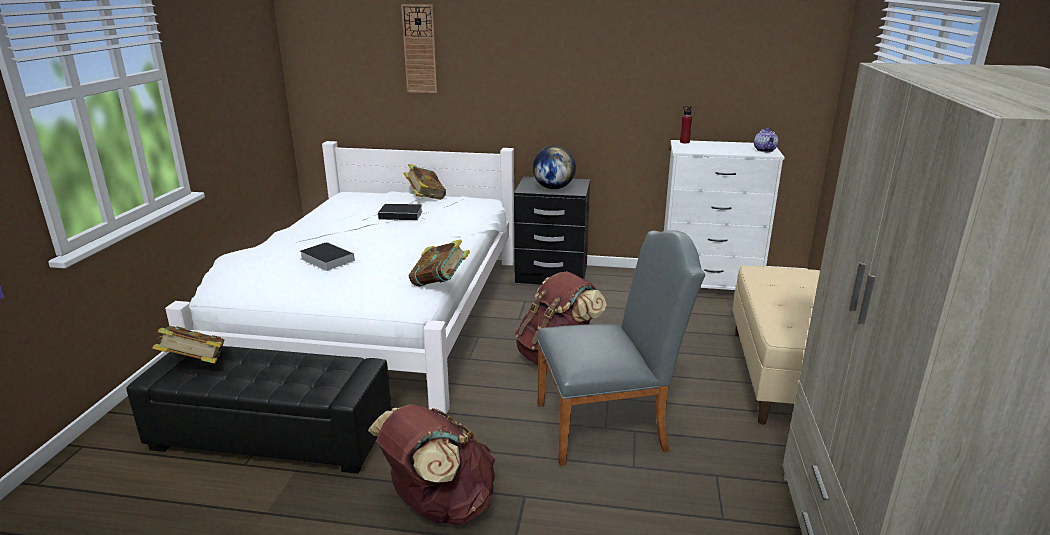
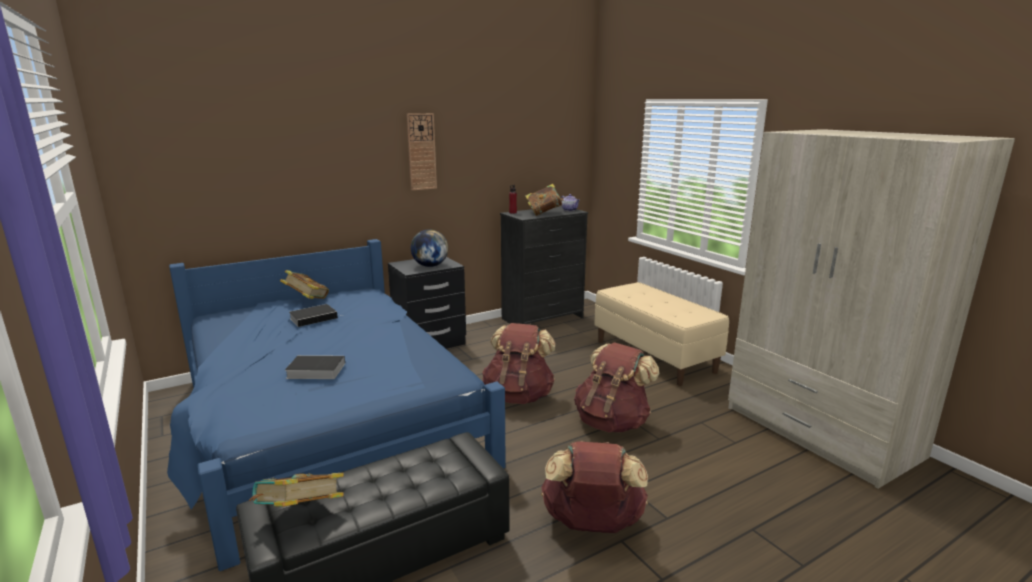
camera: 40 degrees left, 5 degrees down
white bed [165,141,514,415] -> blue bed [167,239,506,571]
wall clock [401,4,437,93] -> wall clock moved to [406,113,437,190]
book [409,239,470,287] -> book moved to [525,184,564,216]
grey chair [538,230,705,466] -> brown backpack [574,342,659,433]
white dresser [664,140,785,290] -> black dresser [500,206,588,324]

